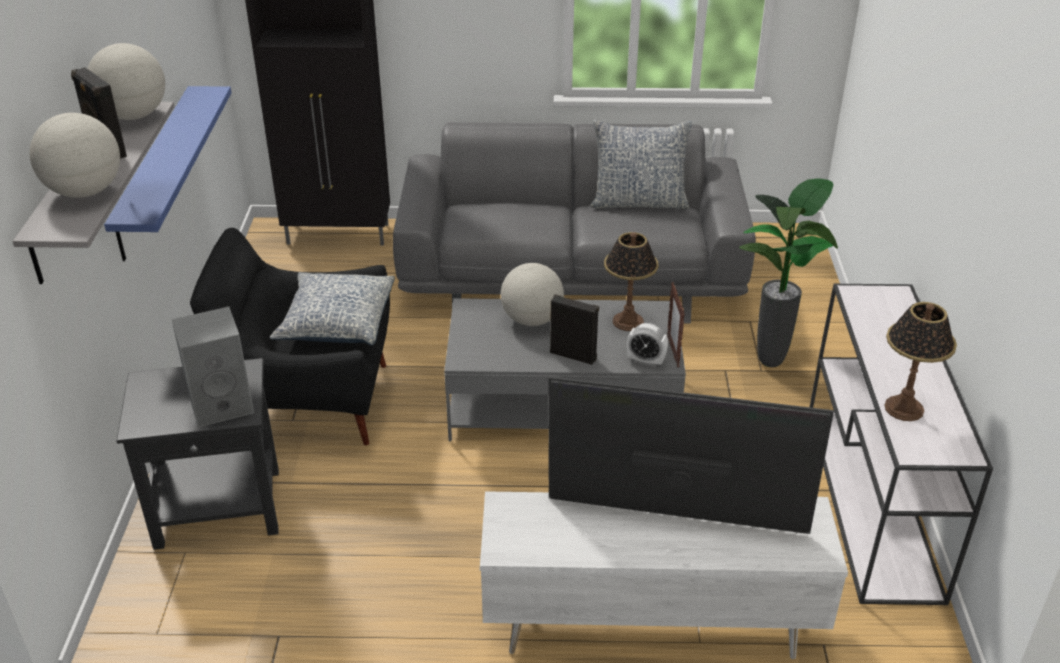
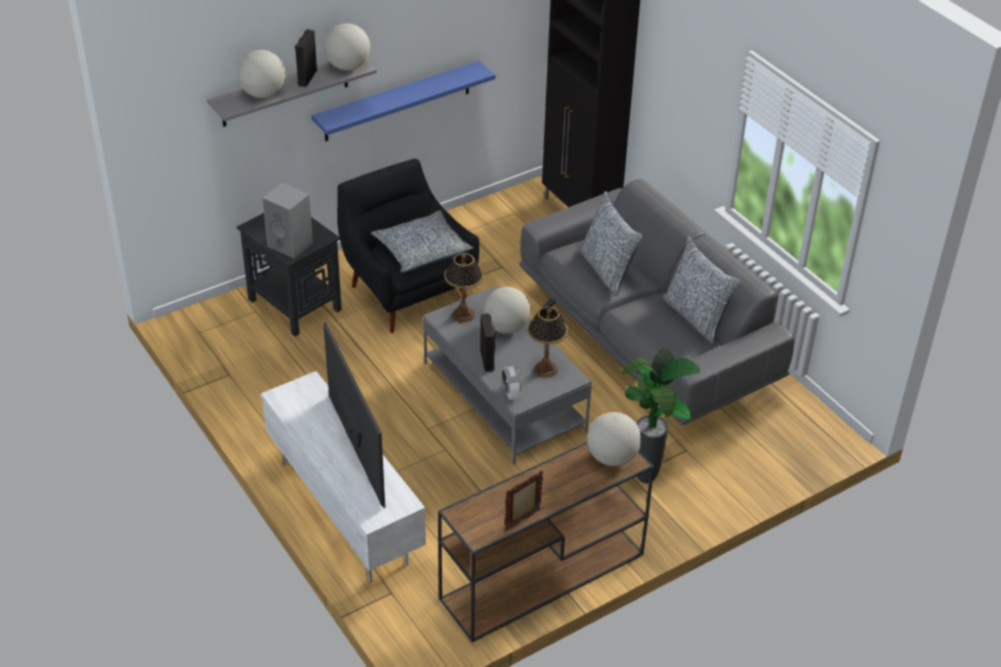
camera: 55 degrees right, 5 degrees up
picture frame [667,282,685,367] -> picture frame moved to [504,471,544,531]
white console table [810,284,993,605] -> brown console table [438,442,654,643]
table lamp [884,302,957,421] -> table lamp moved to [444,253,484,322]
none -> pillow [579,191,643,296]
none -> globe [587,412,641,466]

